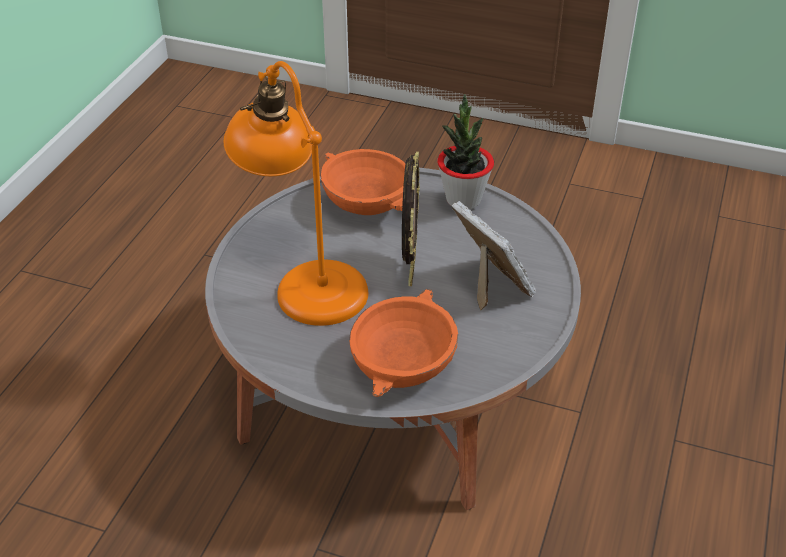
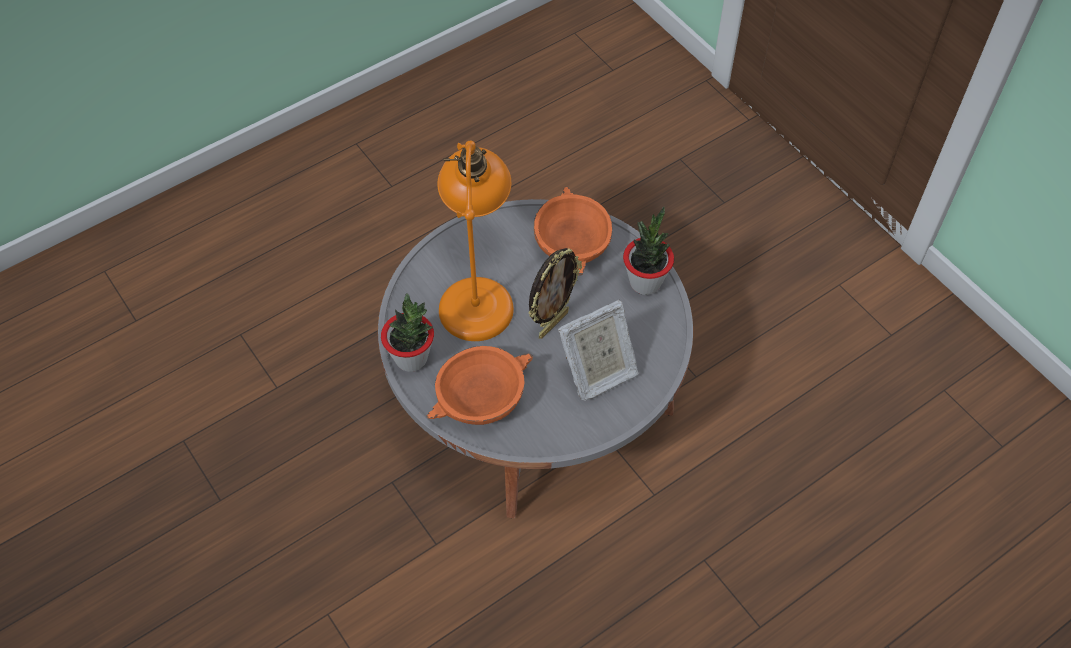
camera: 35 degrees right, 15 degrees up
picture frame [451,201,536,310] -> picture frame turned 60 degrees clockwise [558,300,639,401]
none -> potted plant [381,293,434,372]

